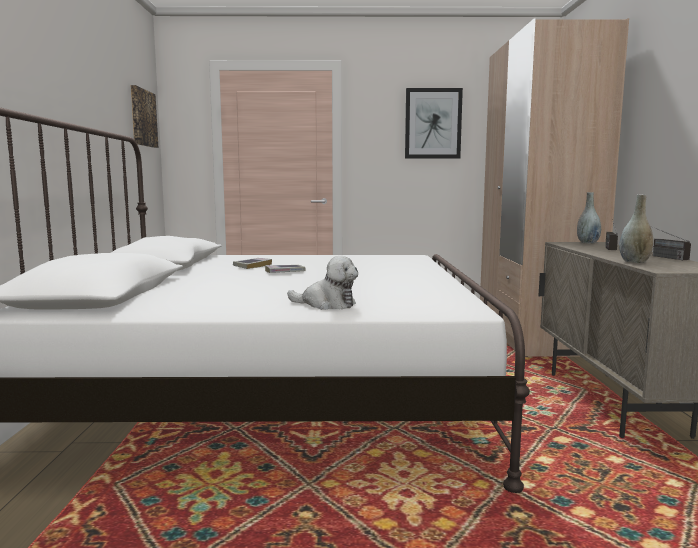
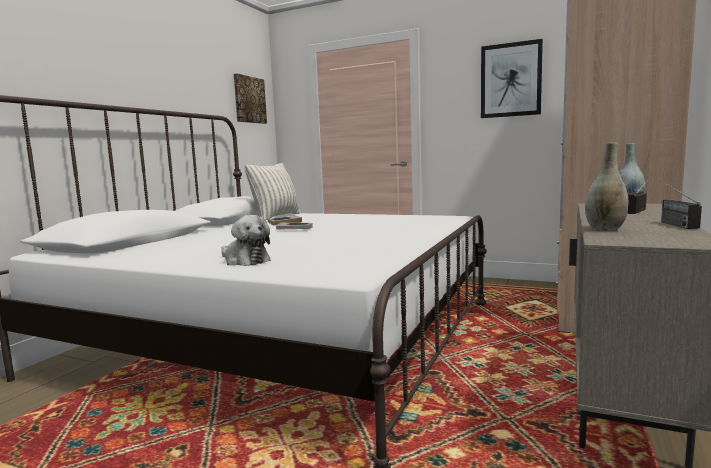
camera: 25 degrees right, 0 degrees up
none -> pillow [244,163,301,220]

